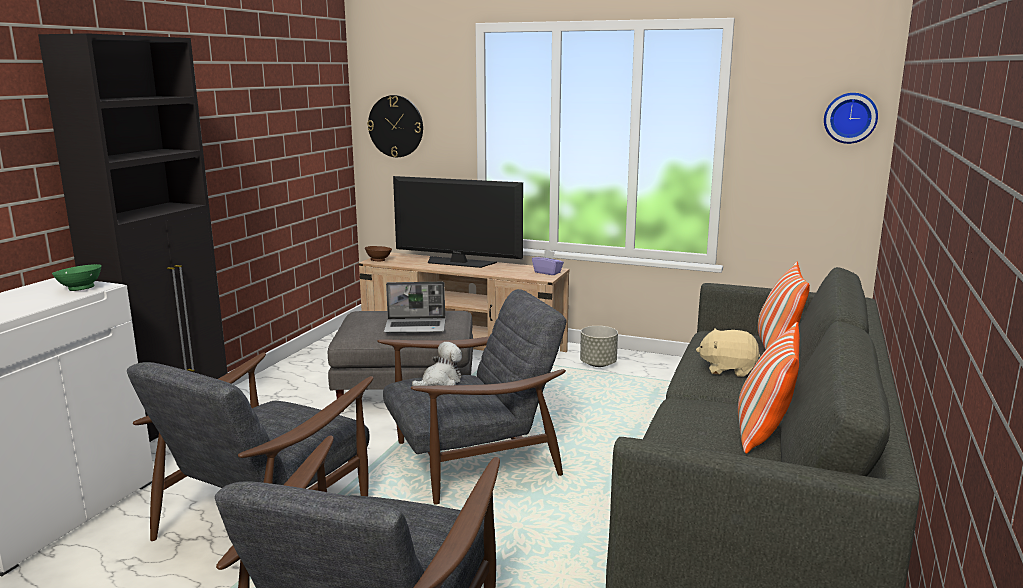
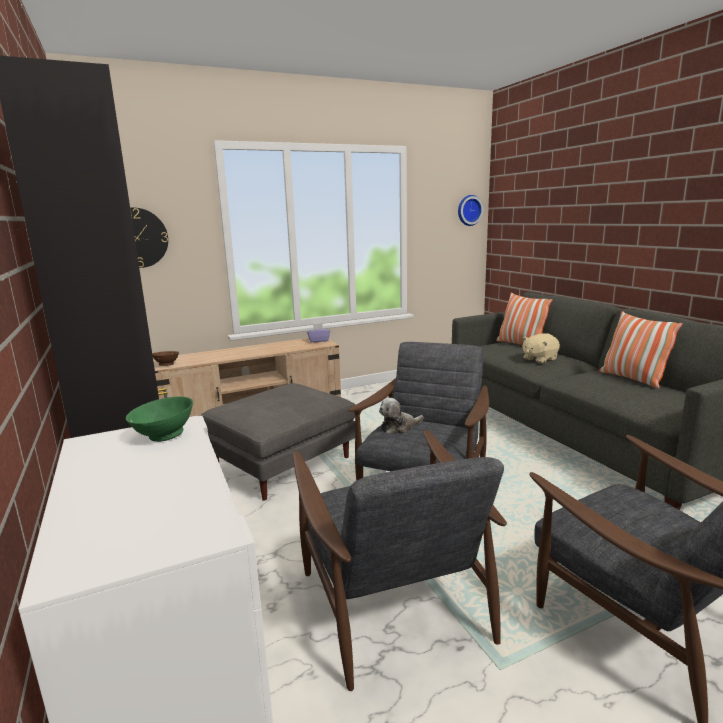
camera: 45 degrees left, 0 degrees up
laptop [384,282,445,333] -> none
television [393,176,523,268] -> none
plush toy [412,342,462,386] -> plush toy turned 120 degrees counterclockwise [379,398,424,435]
grey planter [580,326,618,367] -> none

